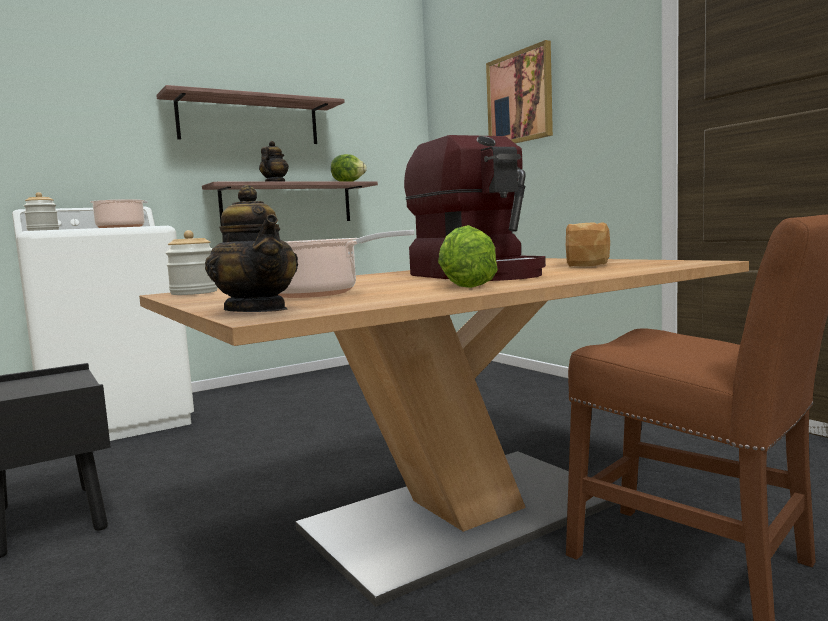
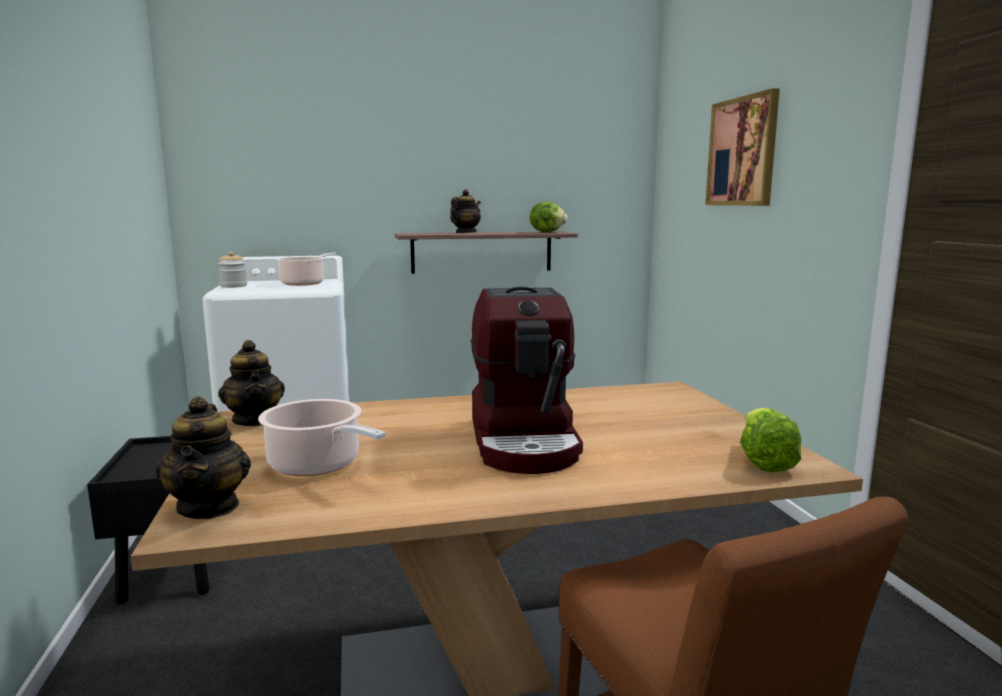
camera: 20 degrees right, 5 degrees up
shelf [156,85,345,144] -> none
jar [166,230,217,295] -> teapot [218,340,285,426]
lettuce [438,225,498,288] -> lettuce moved to [740,408,801,472]
bread [566,222,610,267] -> none

